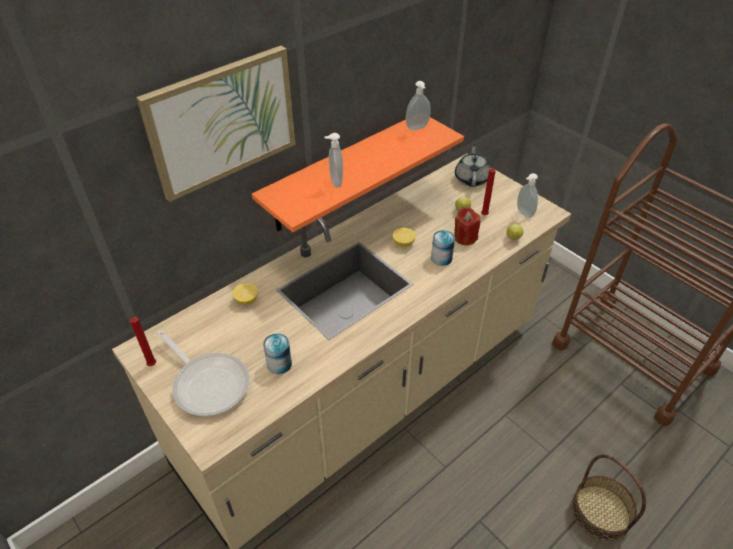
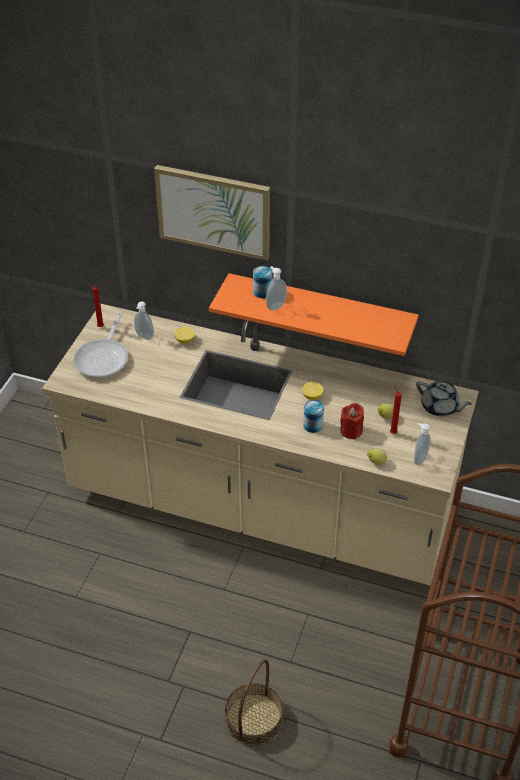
camera: 60 degrees right, 0 degrees up
can [263,333,292,374] -> can moved to [253,266,273,298]
soap dispenser [406,81,431,130] -> soap dispenser moved to [134,301,154,340]
grey teapot [455,144,490,187] -> grey teapot turned 60 degrees clockwise [416,381,472,417]

